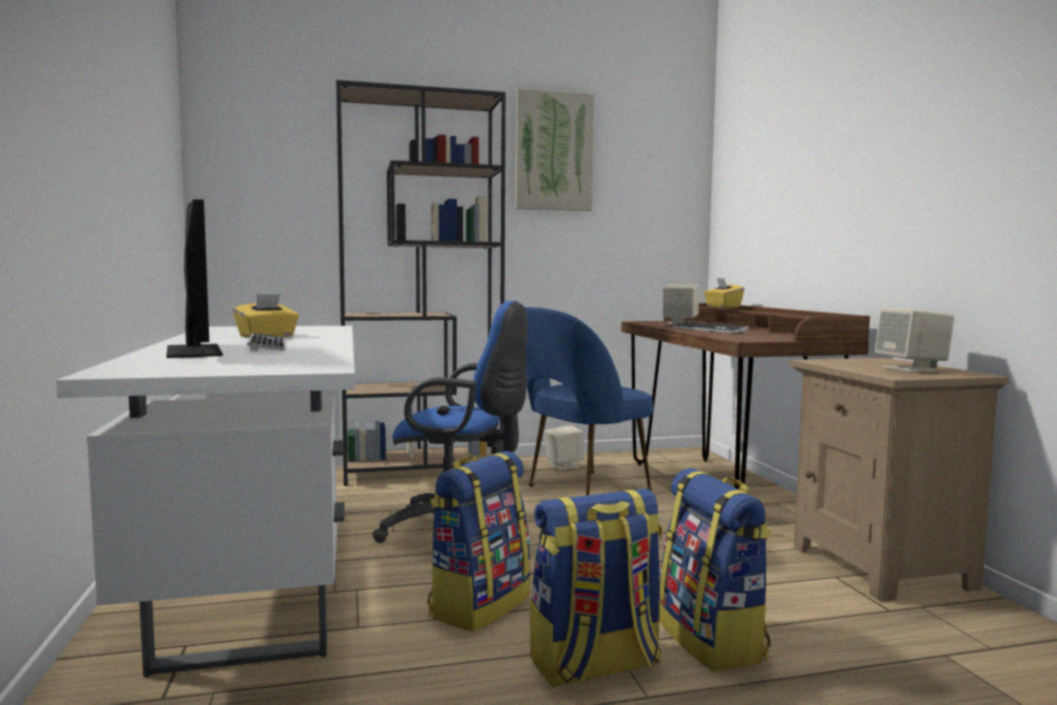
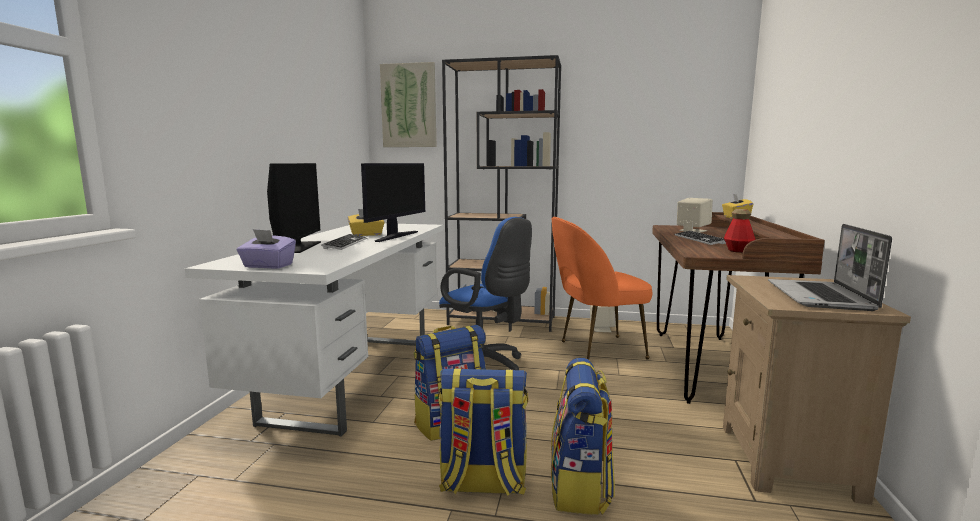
camera: 25 degrees right, 5 degrees up
picture [515,89,594,211] -> picture moved to [380,62,436,147]
blue chair [525,307,653,495] -> orange chair [552,217,652,359]
beige speaker [875,307,955,372] -> laptop [768,224,892,311]
none -> purple tissue box [237,229,296,269]
none -> monitor [361,163,425,242]
none -> bottle [724,209,756,253]

